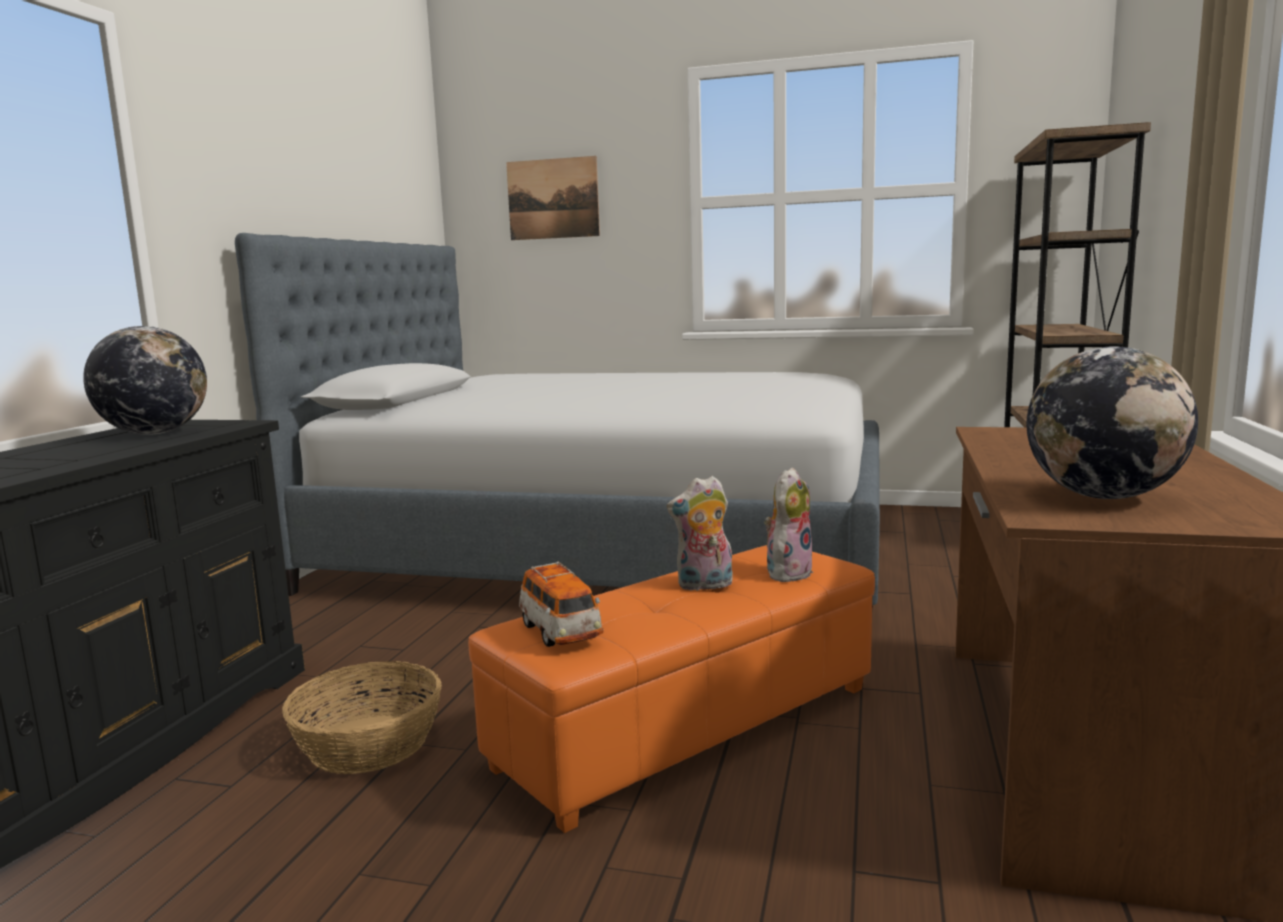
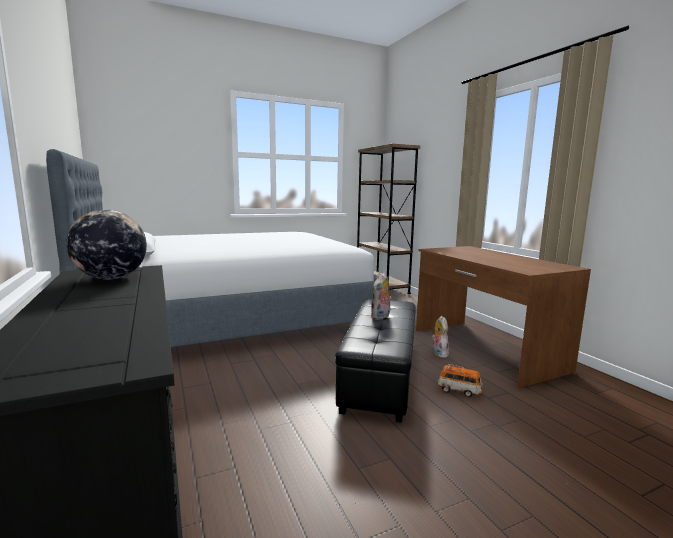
camera: 40 degrees left, 0 degrees up
basket [282,661,442,774] -> none
orange ottoman [468,545,875,833] -> black ottoman [335,299,416,422]
picture [506,156,600,240] -> none
toy car [519,561,603,647] -> toy car moved to [437,364,483,397]
plush toy [764,467,813,582] -> plush toy moved to [432,315,449,358]
globe [1026,346,1198,499] -> none

